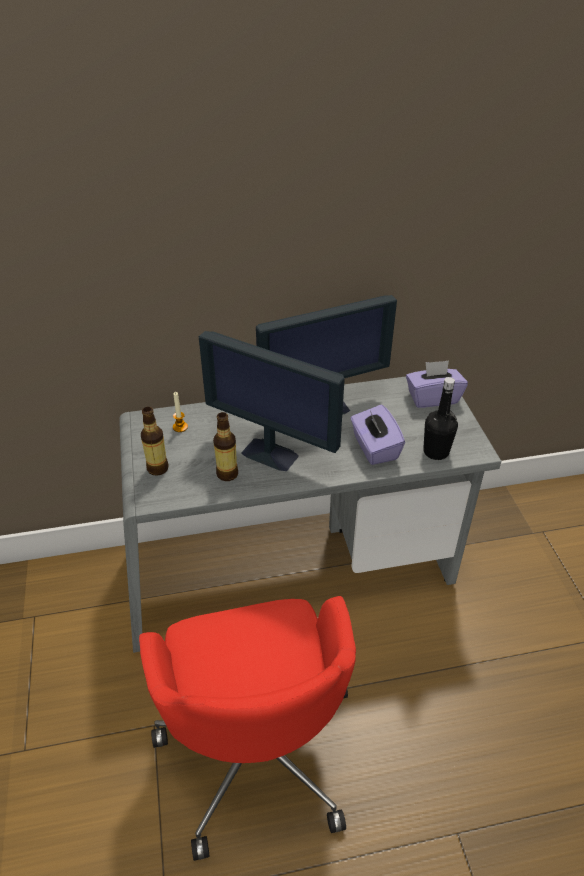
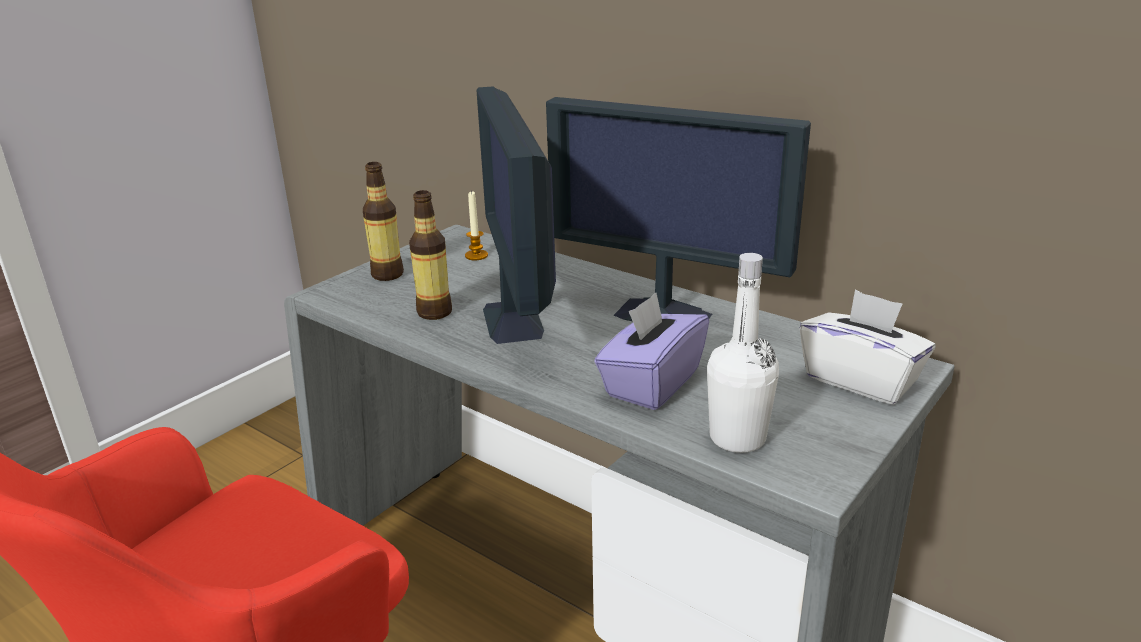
camera: 50 degrees right, 15 degrees down
purple tissue box [406,361,468,408] -> white tissue box [800,290,935,405]
black bottle [423,377,458,460] -> white bottle [707,253,779,453]

